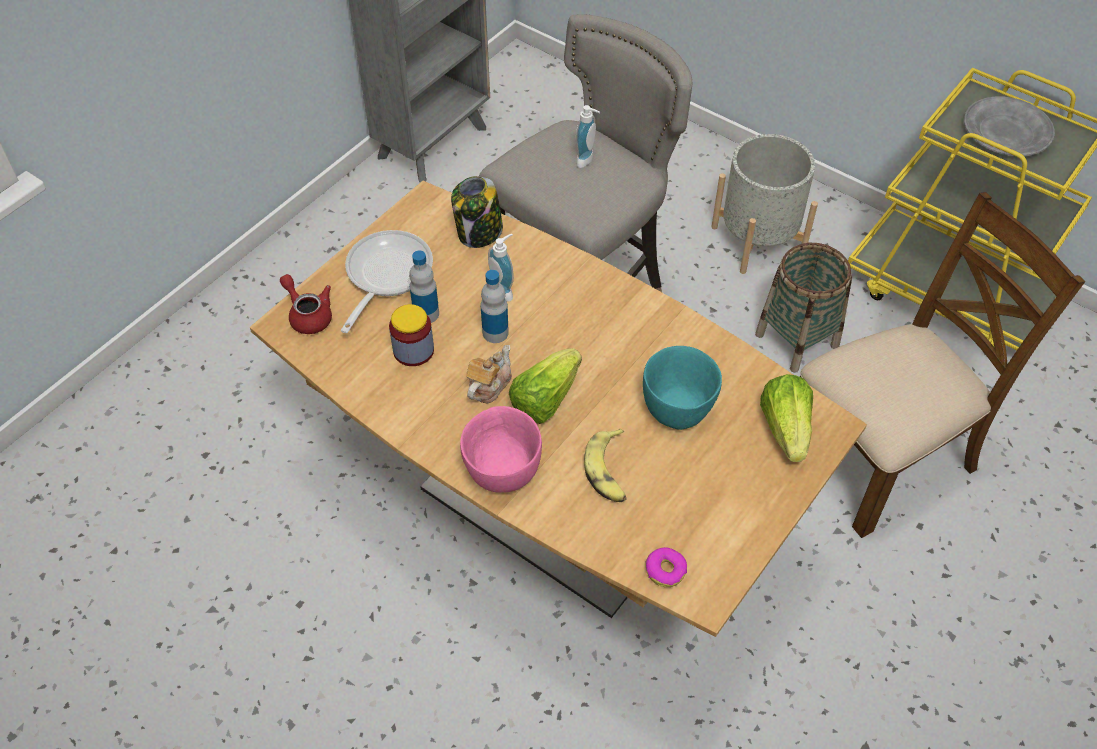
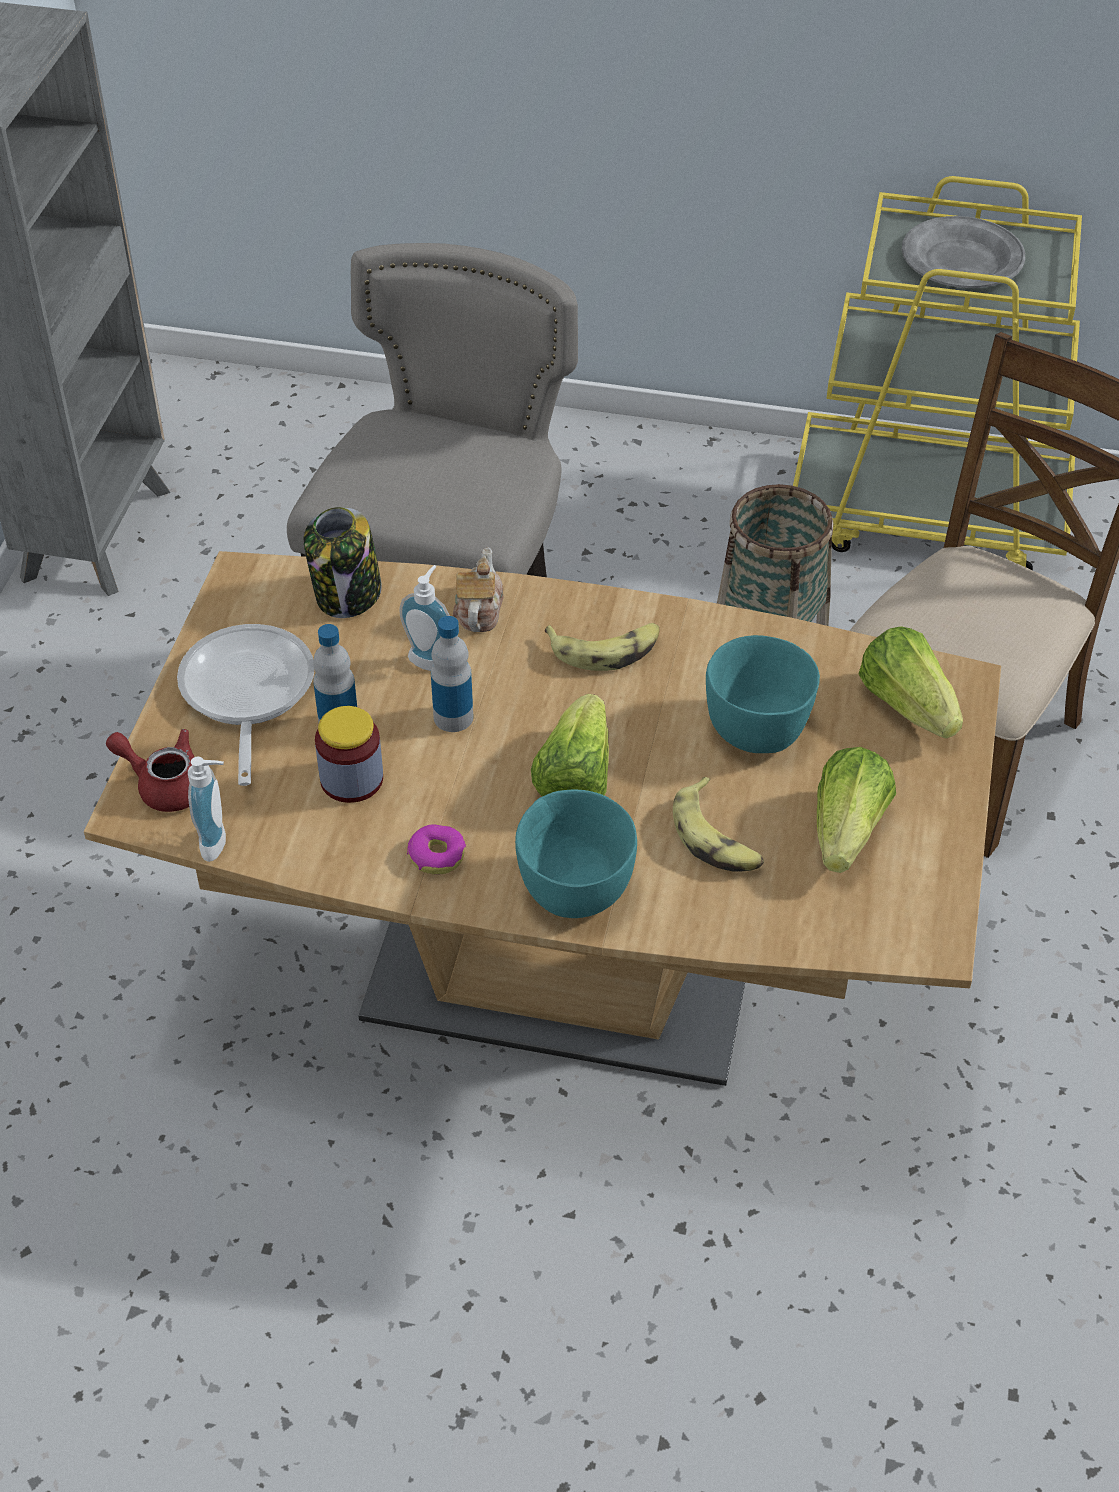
camera: 25 degrees left, 5 degrees down
pink bowl [460,406,542,493] -> turquoise bowl [515,790,637,918]
teapot [466,345,512,403] -> teapot moved to [453,547,503,632]
soap dispenser [576,105,600,168] -> soap dispenser moved to [188,757,226,862]
donut [646,547,687,587] -> donut moved to [407,824,466,875]
grey planter [711,134,818,274] -> none
none -> banana [545,623,660,671]
none -> lettuce [817,747,896,873]

